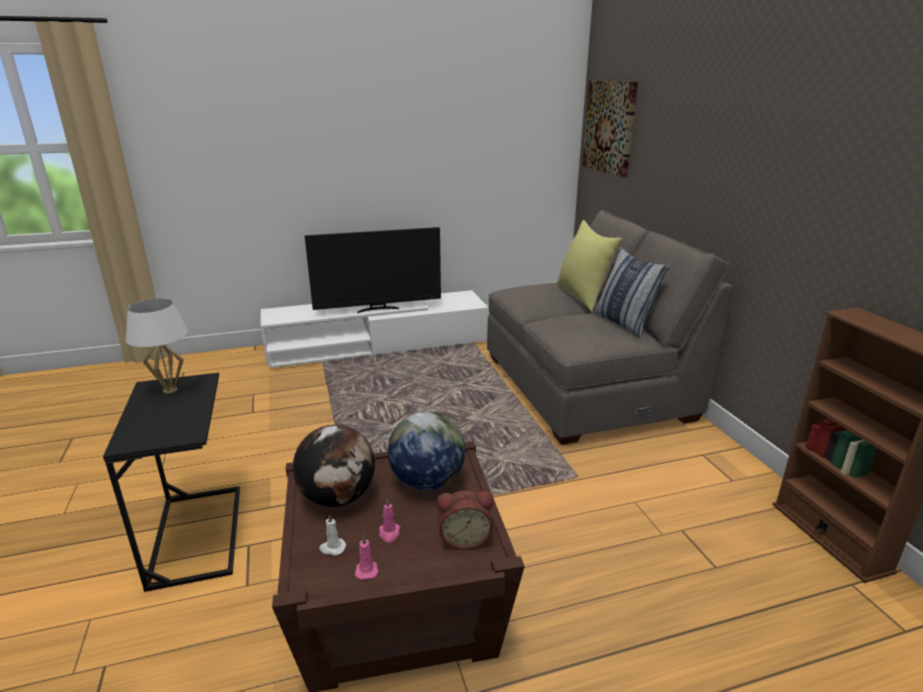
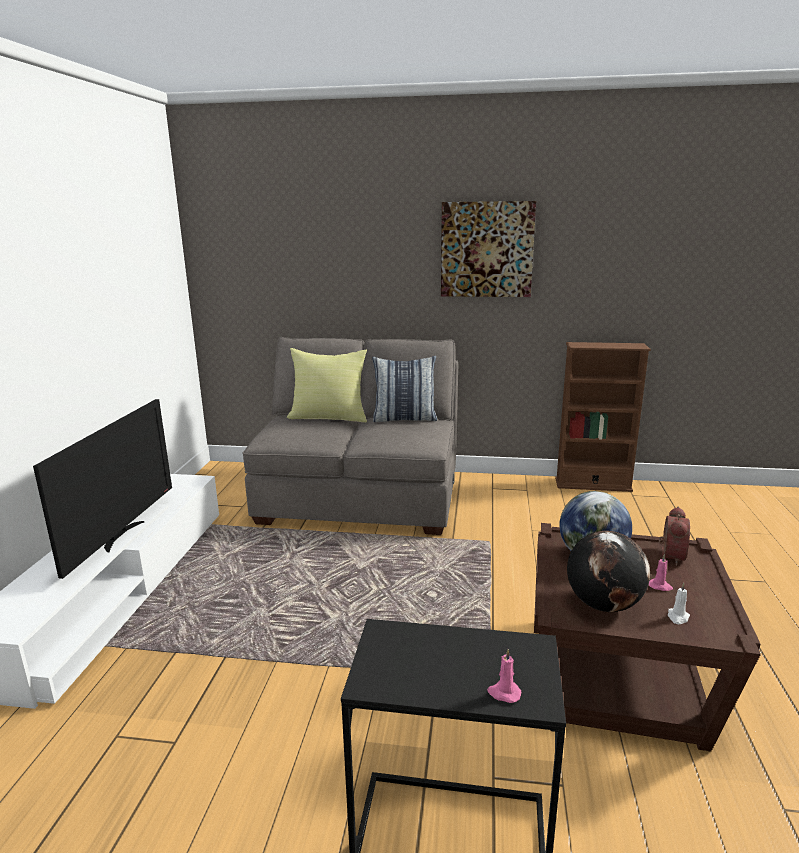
camera: 65 degrees left, 5 degrees down
white table lamp [126,298,188,394] -> none
pink candle [355,535,378,580] -> pink candle moved to [487,649,521,703]
picture [582,81,638,177] -> picture moved to [441,201,536,297]

